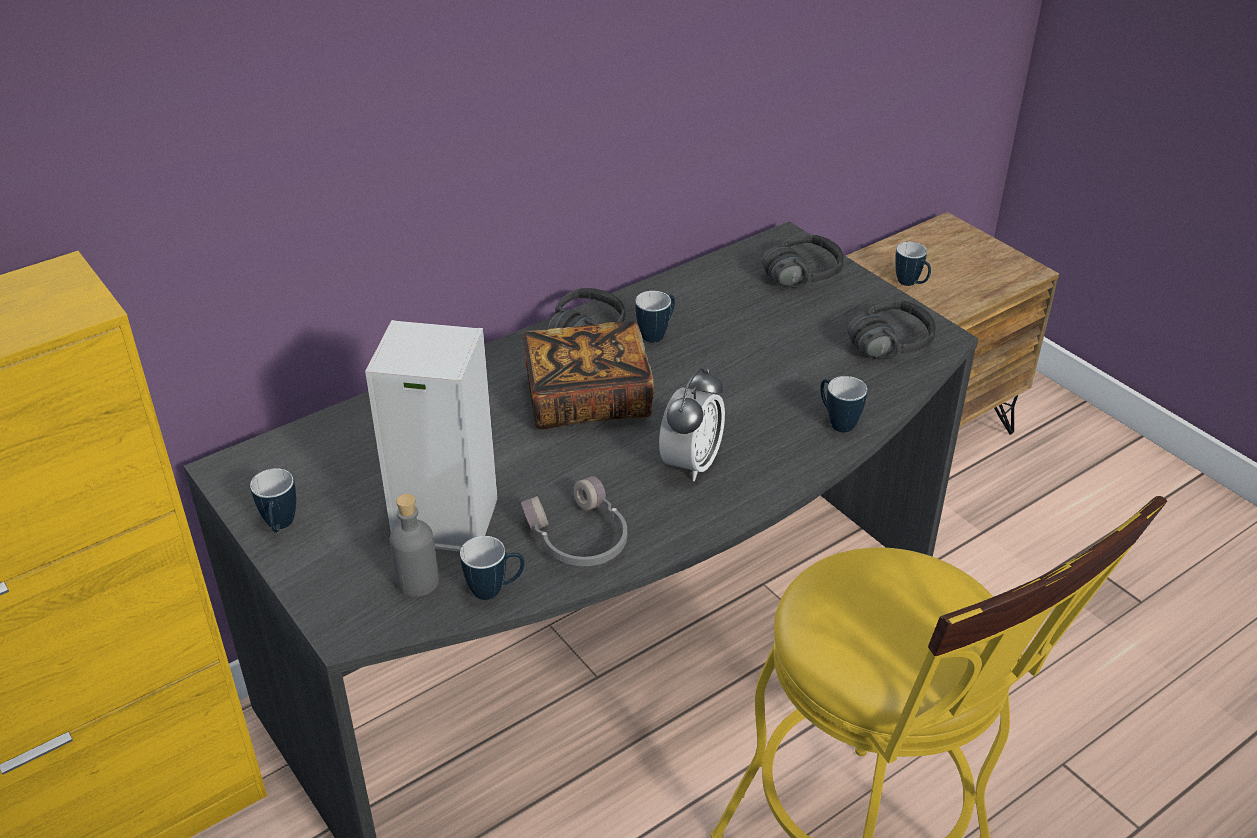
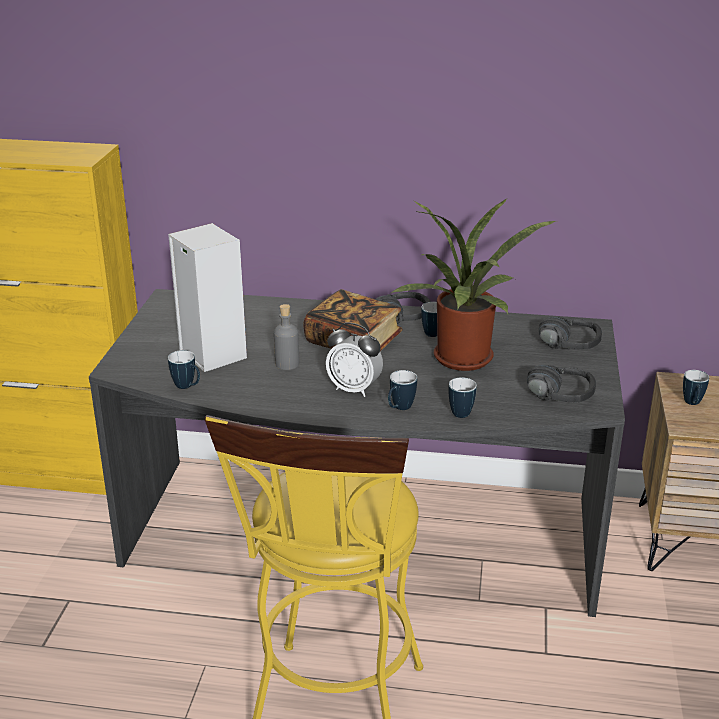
camera: 45 degrees right, 10 degrees down
mug [250,468,296,533] -> mug moved to [388,370,417,410]
grey bottle [390,494,439,597] -> grey bottle moved to [274,304,299,370]
grey headphones [521,476,627,566] -> none
alarm clock [659,368,725,481] -> alarm clock turned 45 degrees clockwise [326,323,383,397]
none -> potted plant [392,198,555,371]

